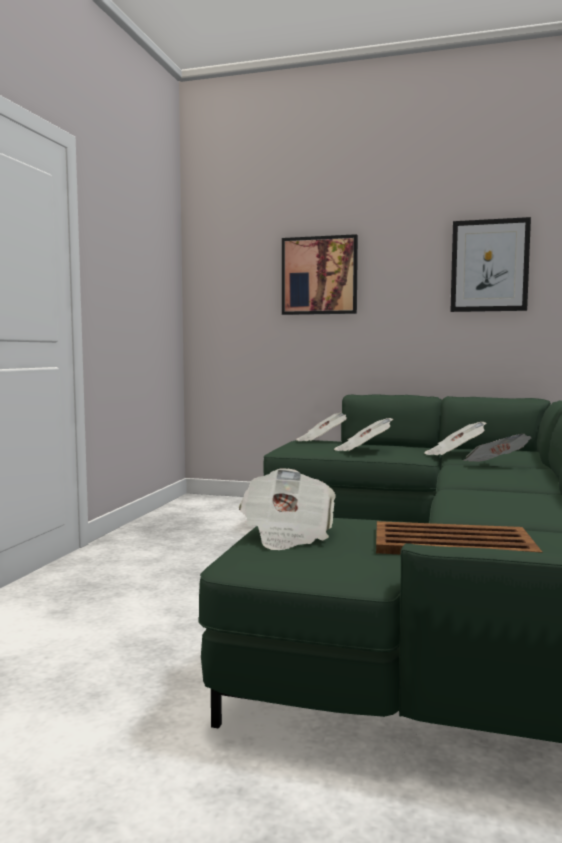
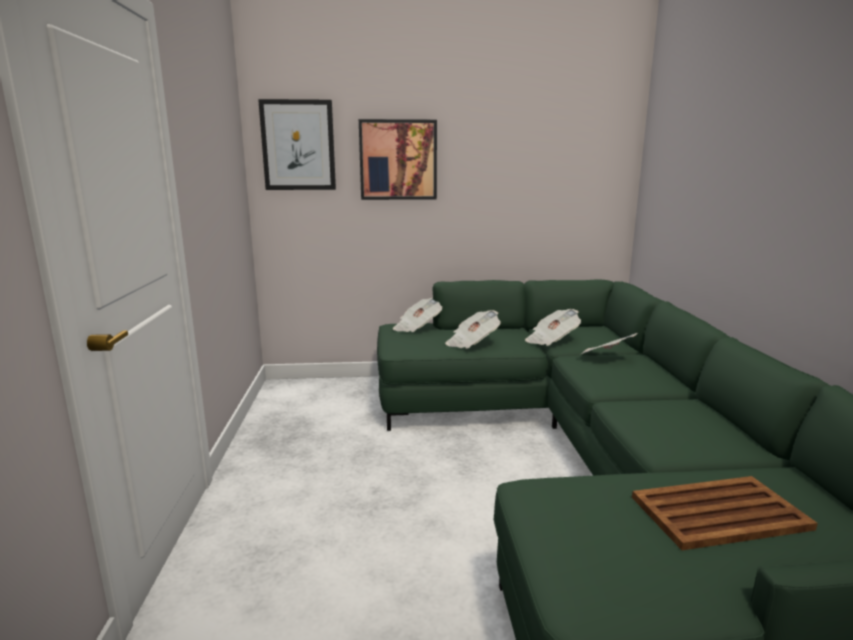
camera: 20 degrees left, 10 degrees up
newspaper [239,468,336,550] -> none
picture [450,217,531,312] -> picture moved to [258,99,336,190]

